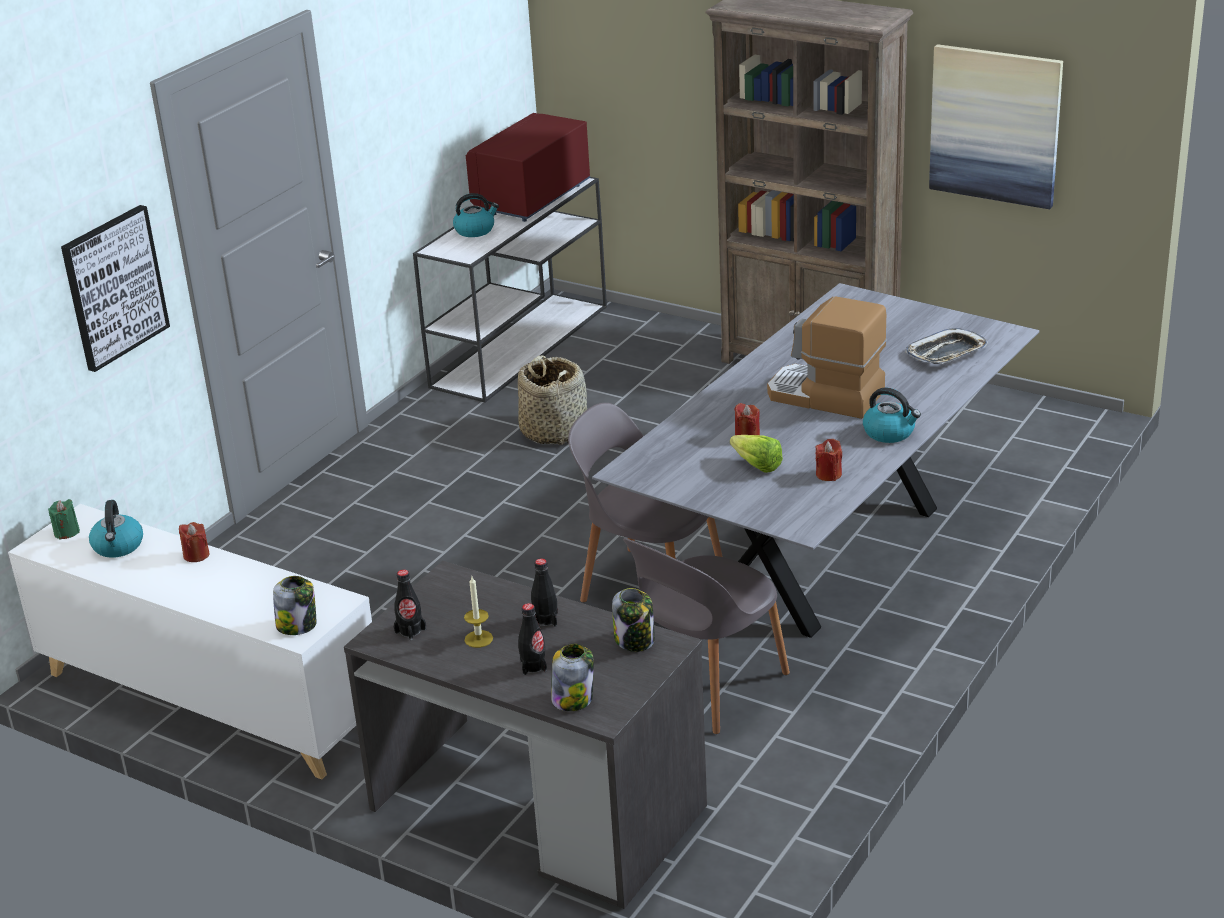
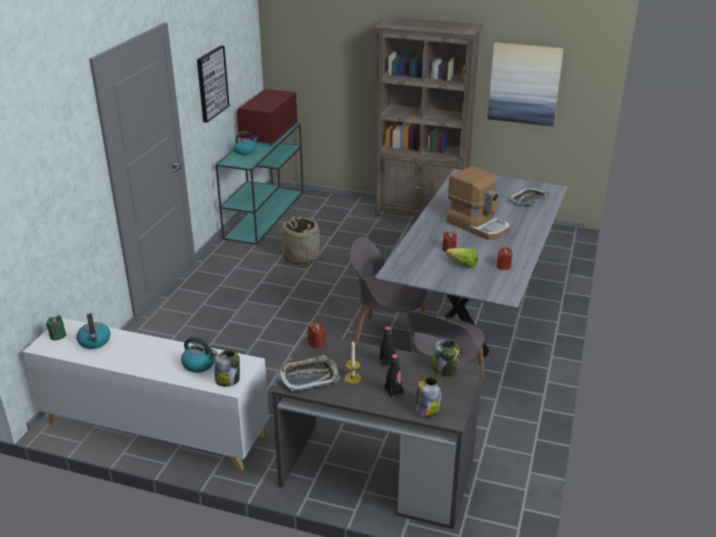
camera: 15 degrees left, 0 degrees up
picture [61,205,170,372] -> picture moved to [197,45,230,123]
red candle [179,522,209,562] -> red candle moved to [308,322,326,348]
black bottle [394,570,426,640] -> tray [277,355,340,391]
white console table [413,177,607,403] -> turquoise console table [216,123,304,245]
coffee machine [767,296,887,419] -> coffee machine turned 150 degrees counterclockwise [447,166,509,240]
kettle [863,388,921,443] -> kettle moved to [181,337,217,373]

